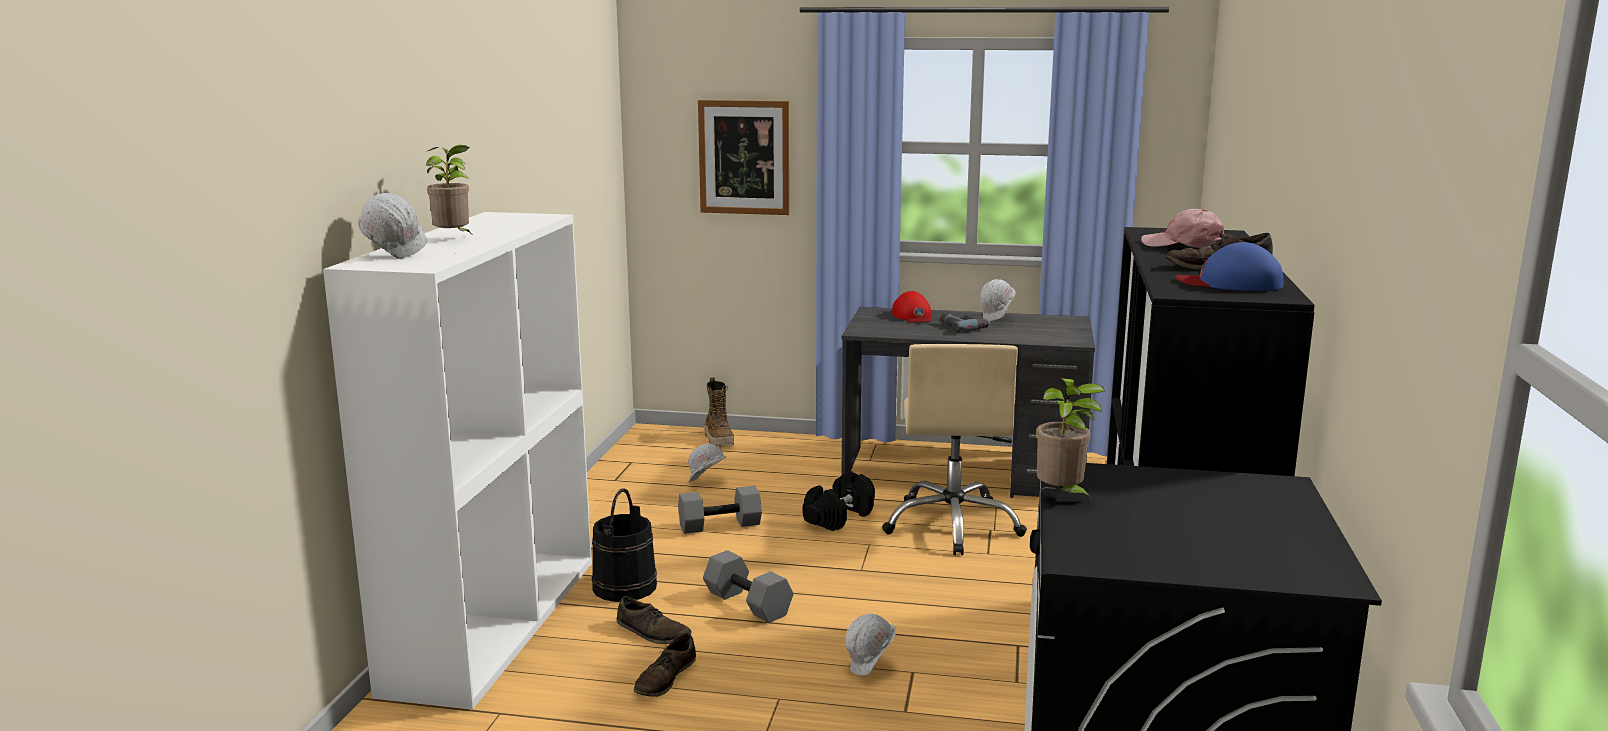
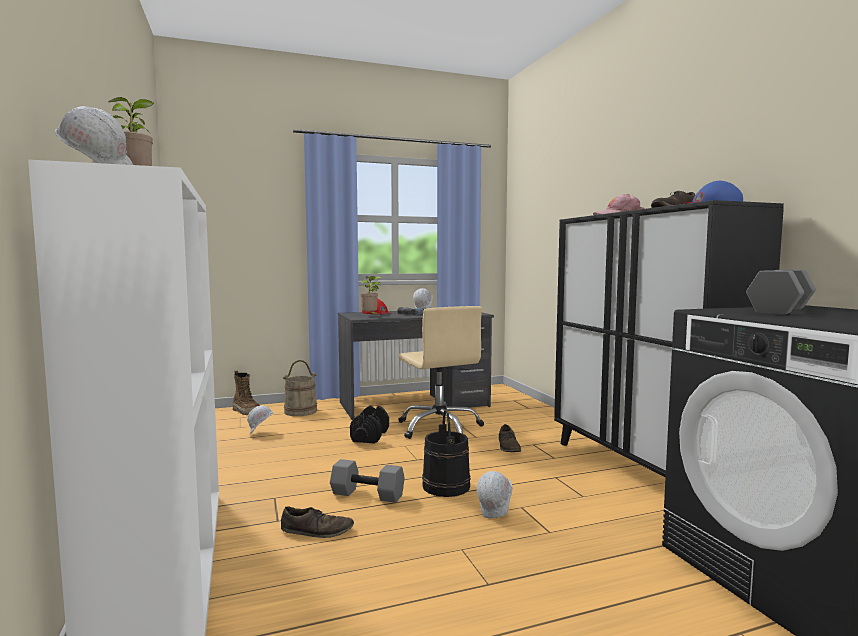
camera: 30 degrees left, 10 degrees down
black bucket [591,488,657,602] -> black bucket moved to [422,410,471,497]
brown shoe [634,633,696,697] -> brown shoe moved to [499,424,521,452]
grey dumbbell [678,486,762,534] -> grey dumbbell moved to [746,270,816,315]
picture [698,100,789,215] -> none
potted plant [1036,378,1105,500] -> potted plant moved to [360,276,382,314]
none -> beige bucket [283,360,317,416]

